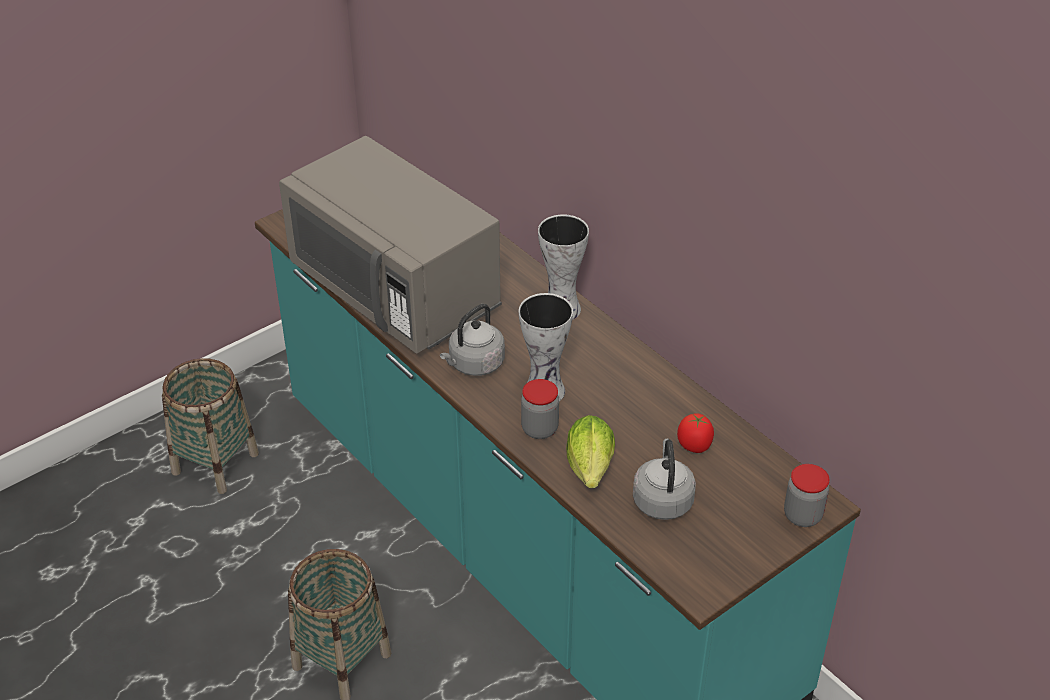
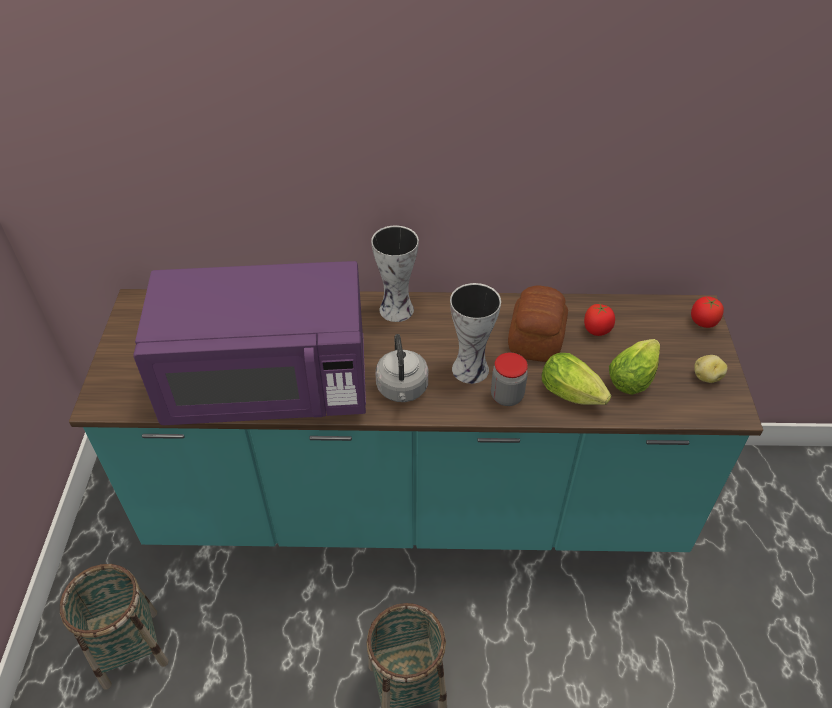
camera: 50 degrees left, 5 degrees up
grey microwave [279,136,502,354] -> purple microwave [133,261,366,425]
grey kettle [633,438,696,520] -> lettuce [609,339,660,395]
jar [784,464,830,527] -> tomato [691,296,724,328]
none -> bread [508,285,568,362]
none -> potato [694,355,728,383]

